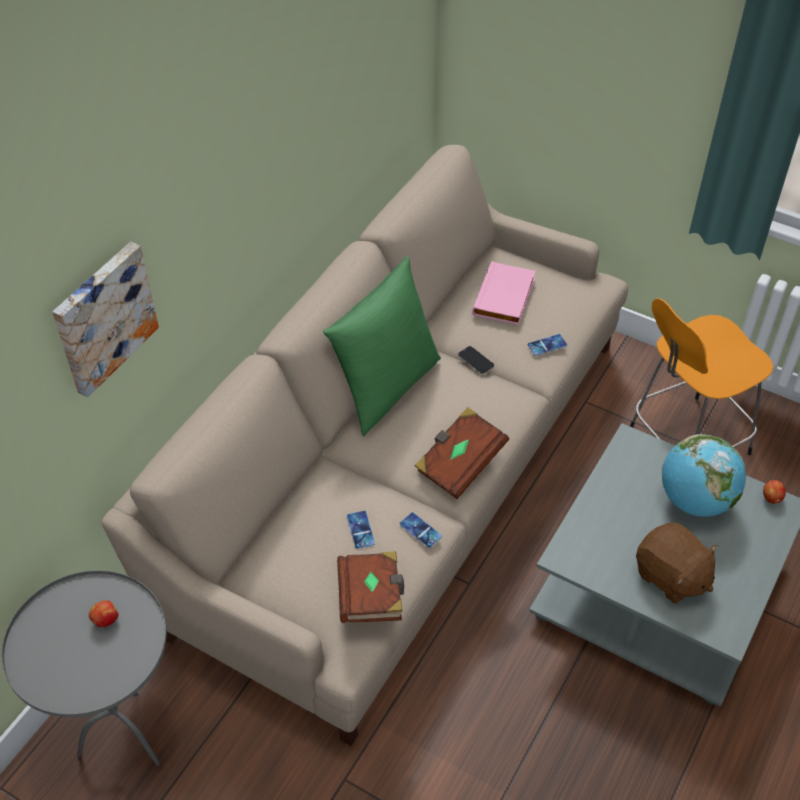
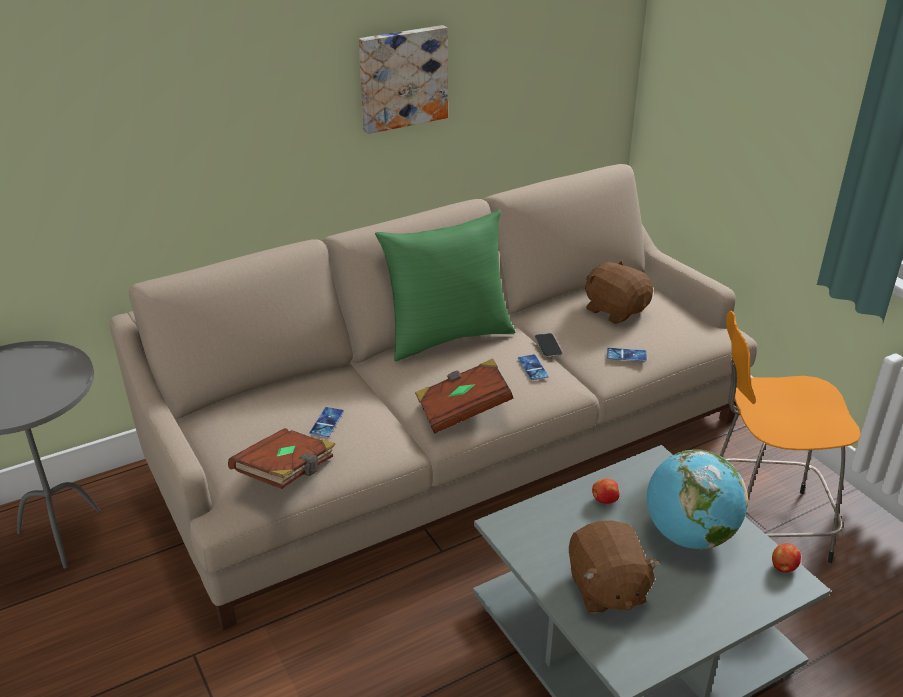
camera: 30 degrees right, 15 degrees down
picture [52,242,159,398] -> picture moved to [359,25,448,134]
apple [89,600,118,627] -> apple moved to [592,479,620,504]
phone [399,512,442,548] -> phone moved to [518,354,549,380]
pink book [472,261,535,325] -> brown plush toy [585,260,653,324]

